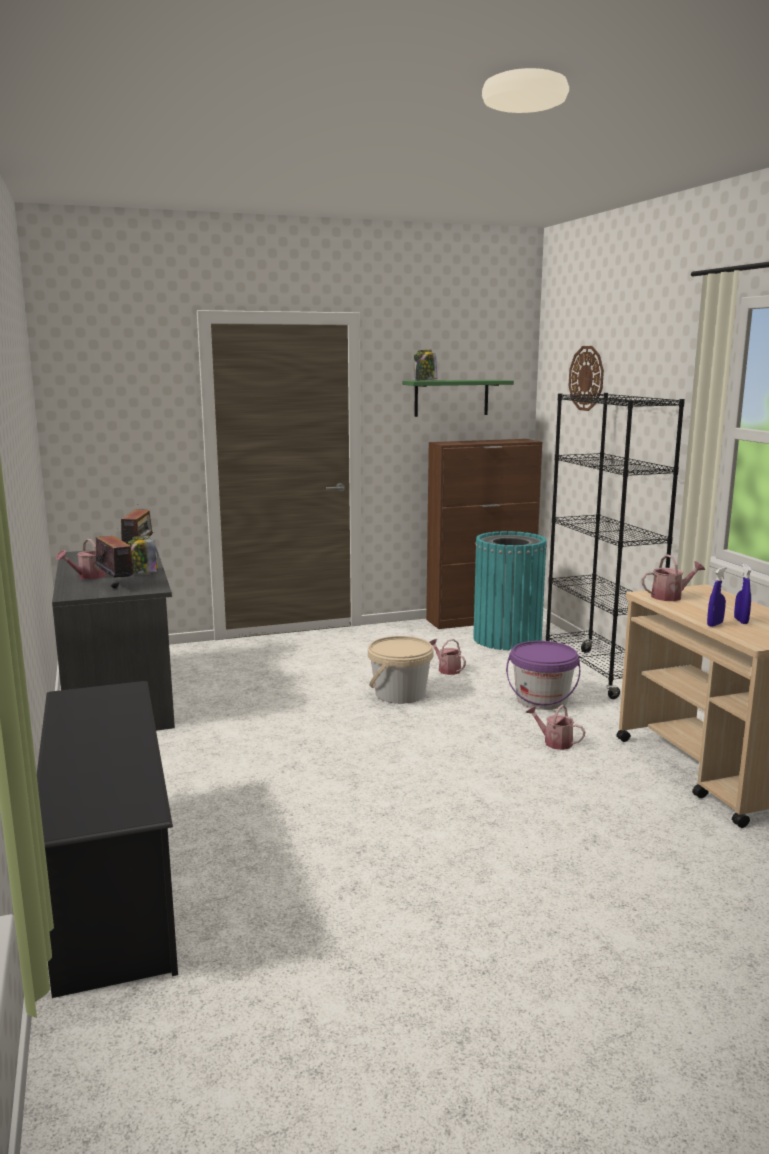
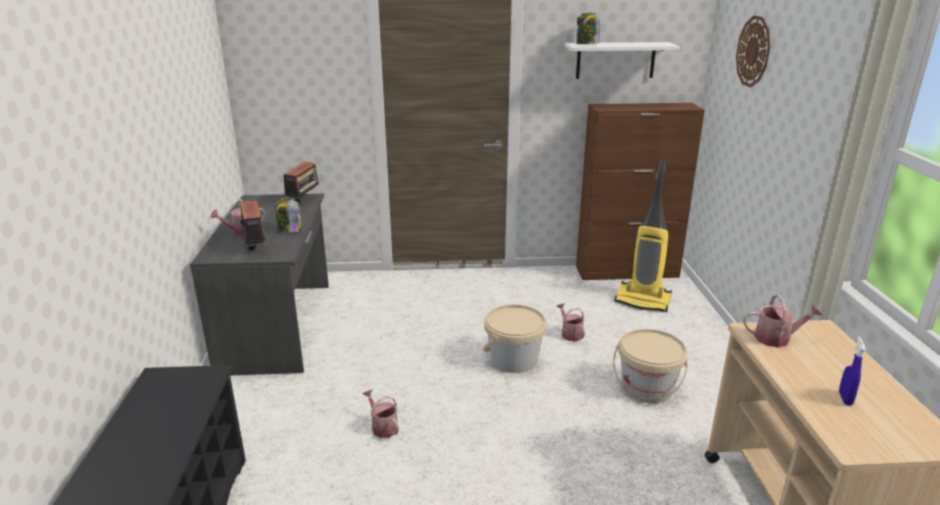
camera: 15 degrees right, 10 degrees up
green shelf [402,380,514,417] -> white shelf [565,42,680,79]
turquoise trash can [473,531,547,650] -> vacuum cleaner [614,161,672,312]
purple bucket [506,641,580,710] -> beige bucket [613,329,688,404]
watering can [525,705,585,750] -> watering can moved to [363,389,399,438]
black bookcase [546,393,685,699] -> none
blue spray bottle [707,567,727,627] -> none

